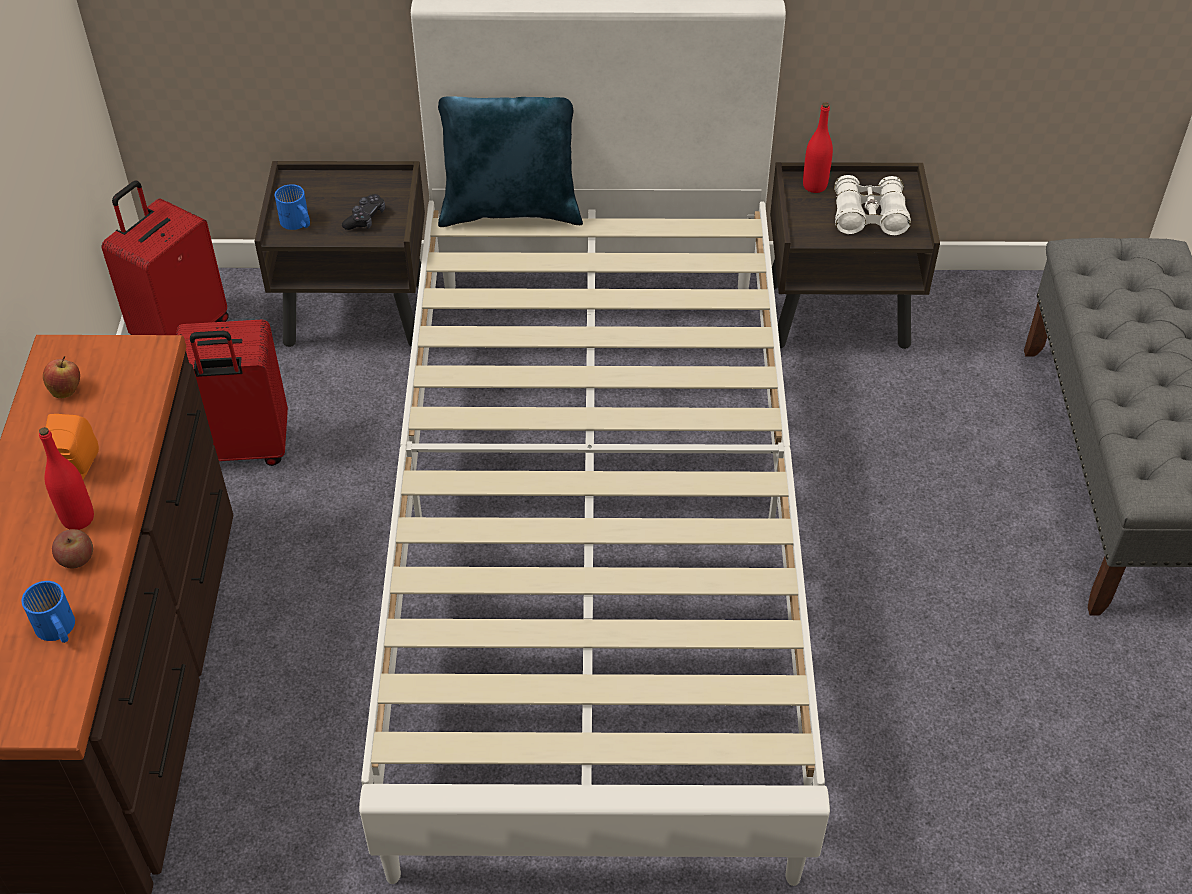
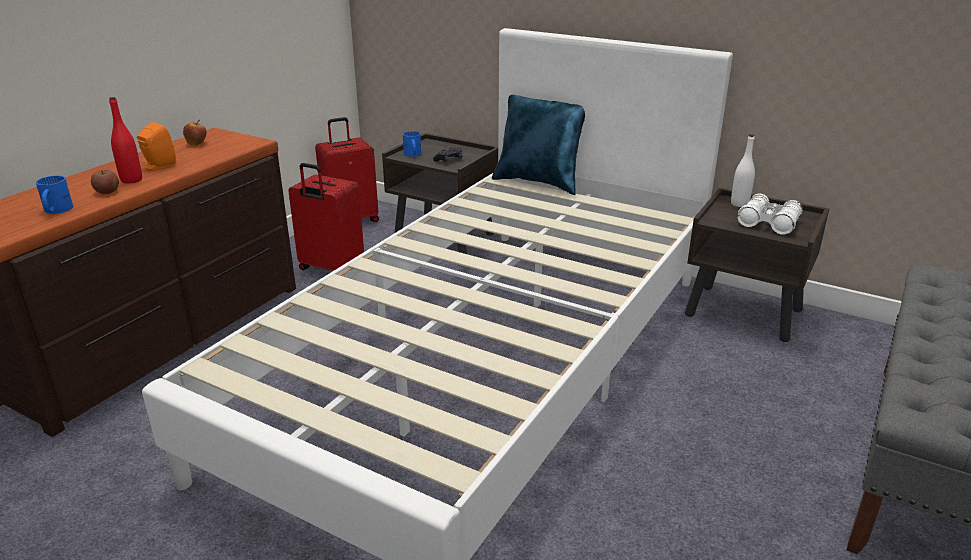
camera: 30 degrees right, 20 degrees down
red bottle [803,102,833,193] -> white bottle [731,134,755,207]

